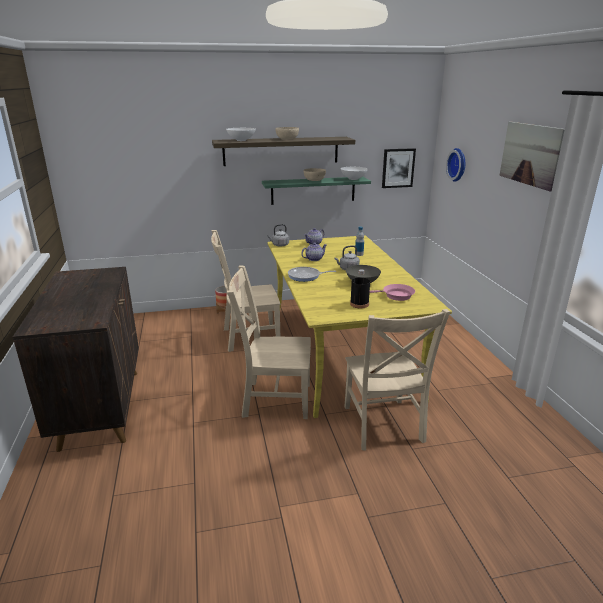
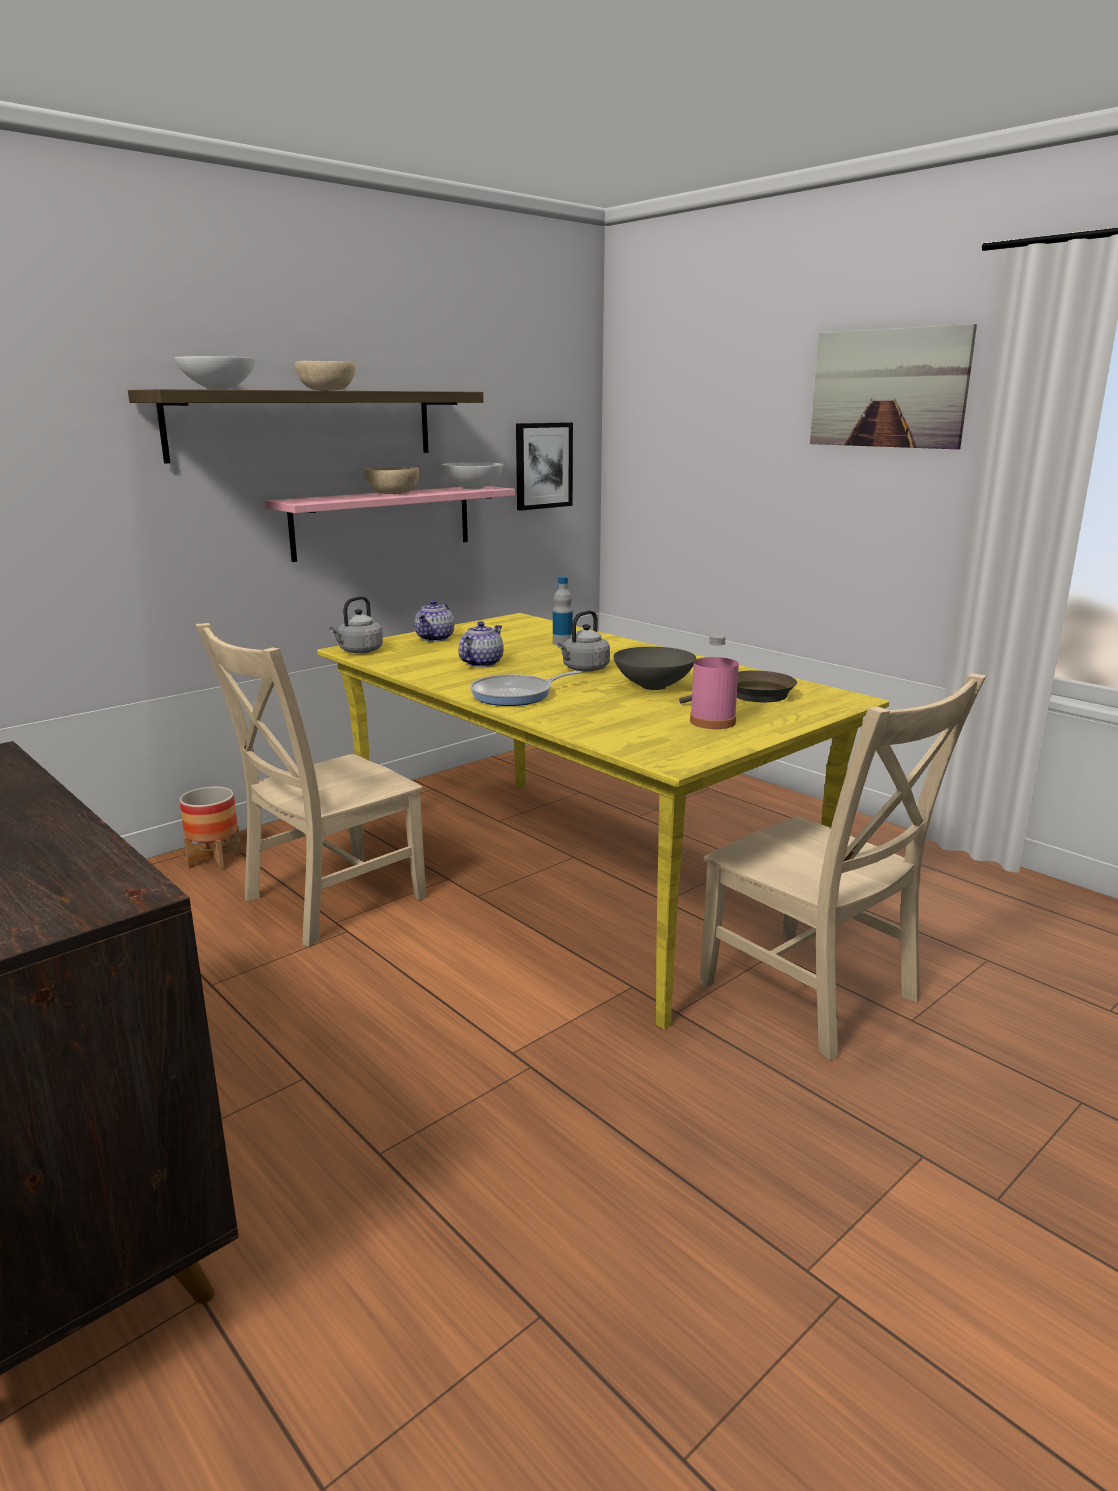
camera: 30 degrees left, 5 degrees down
beige chair [227,265,311,419] -> none
green shelf [262,177,371,205] -> pink shelf [264,486,515,562]
black bottle [350,269,370,308] -> pink bottle [690,635,739,729]
pink frying pan [370,284,415,301] -> brown frying pan [679,670,797,703]
wall clock [446,148,465,182] -> none

